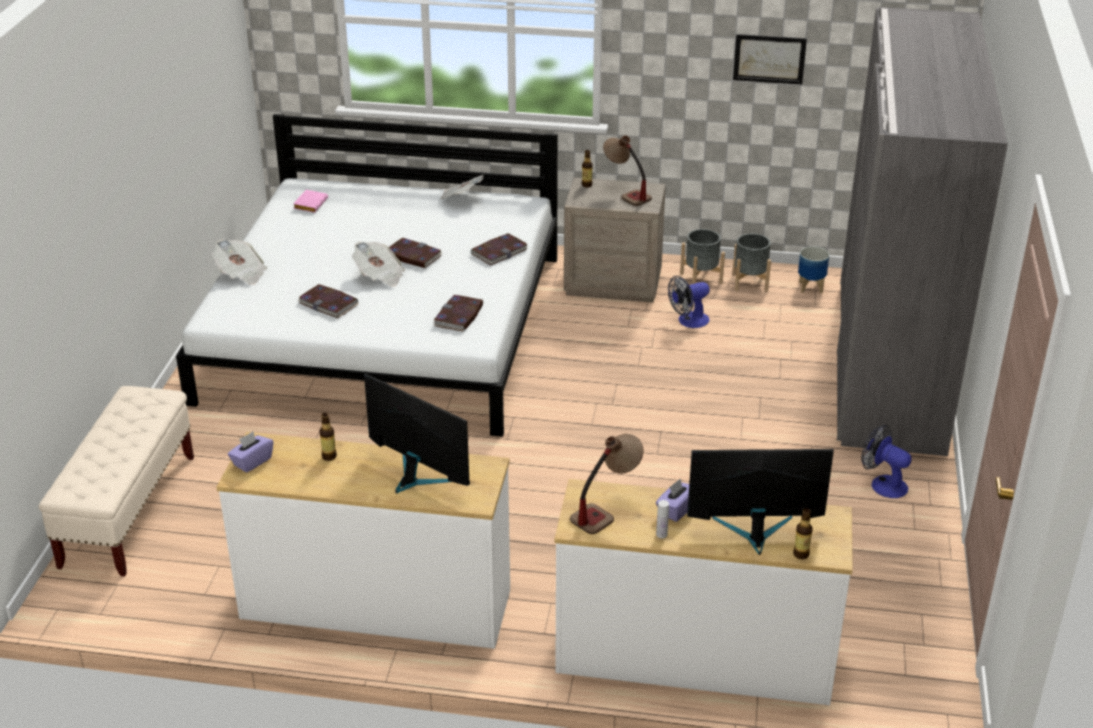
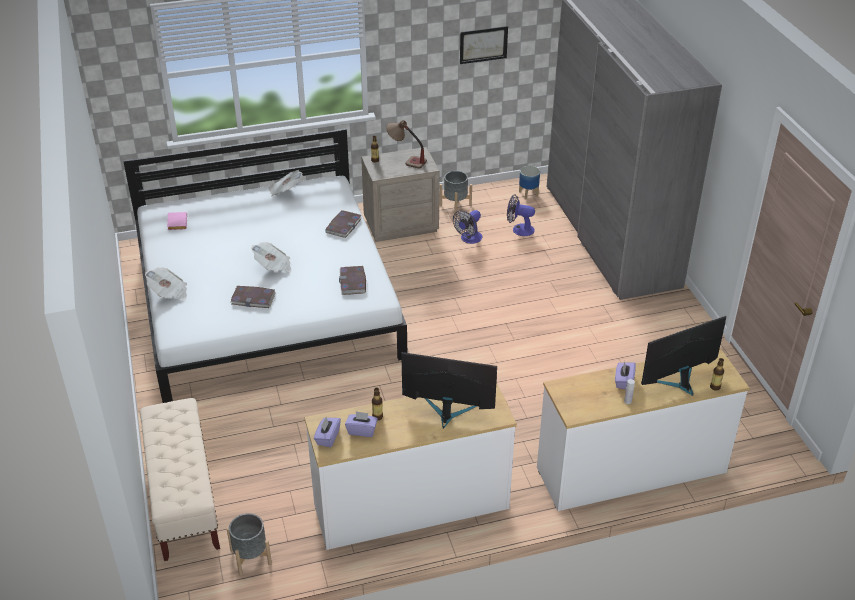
camera: 25 degrees left, 5 degrees up
book [389,237,443,268] -> none
table lamp [570,434,643,534] -> none
grey planter [732,233,771,292] -> grey planter moved to [227,513,272,576]
fan [861,425,912,498] -> fan moved to [507,194,535,236]
none -> purple tissue box [345,411,378,437]

